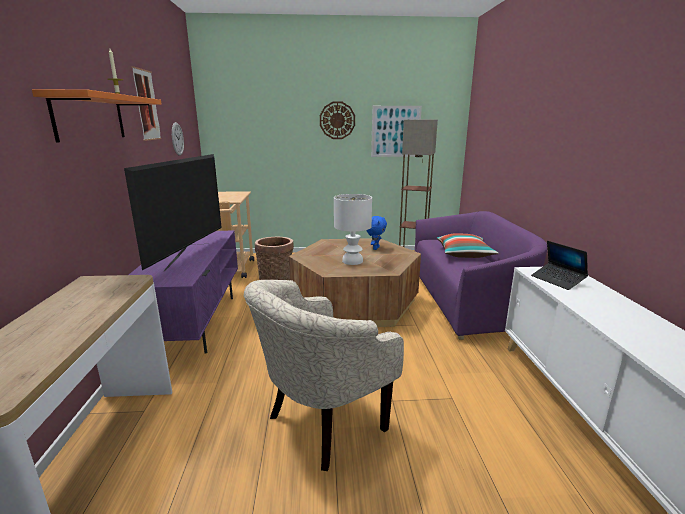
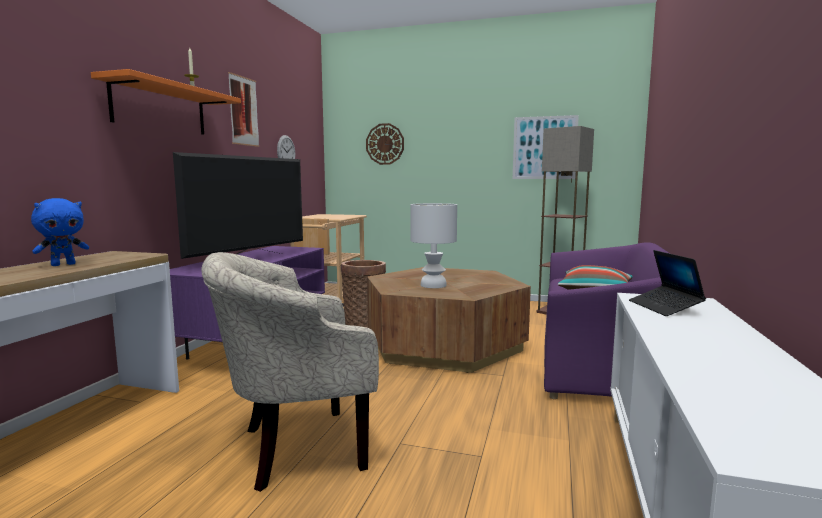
camera: 20 degrees right, 10 degrees down
wall clock [320,102,355,139] -> wall clock moved to [366,123,404,165]
blue plush toy [366,216,387,250] -> blue plush toy moved to [31,198,89,266]

